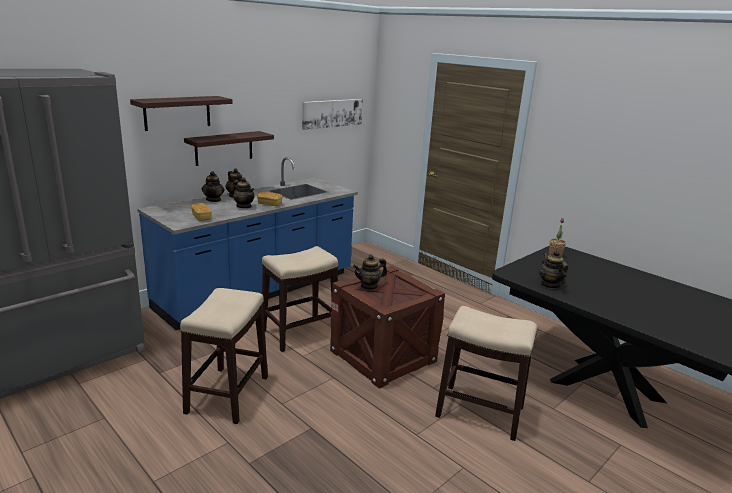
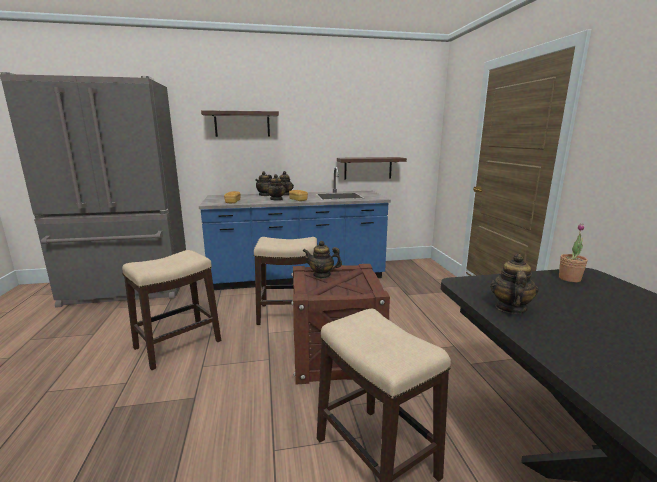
camera: 35 degrees right, 5 degrees down
shelf [184,131,274,166] -> shelf moved to [337,157,407,179]
picture [302,99,363,130] -> none

